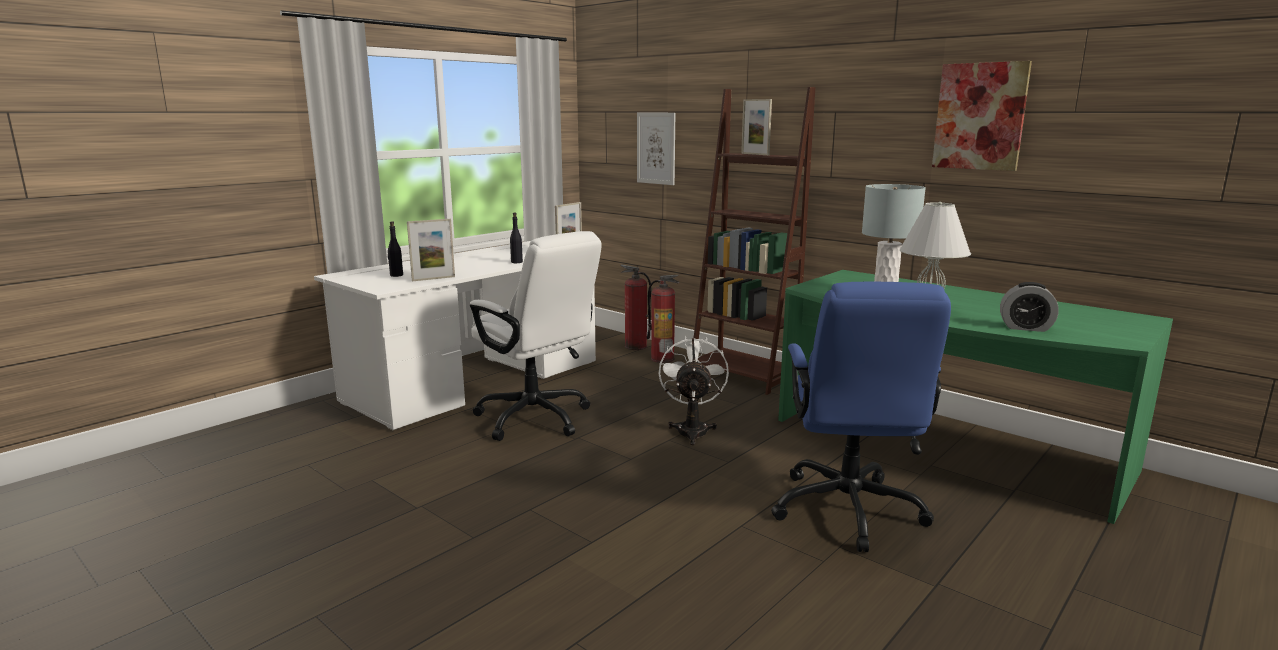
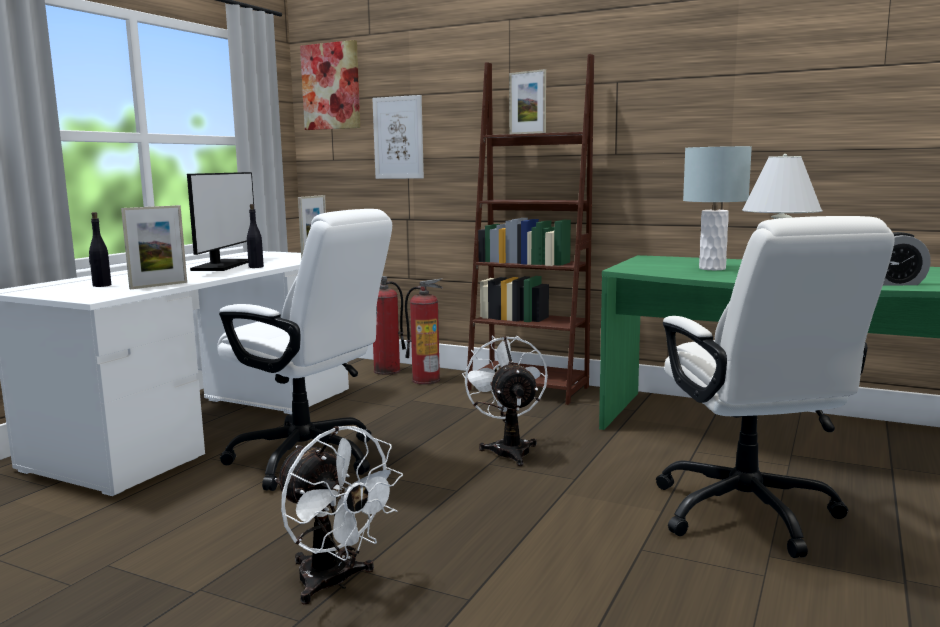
camera: 15 degrees left, 5 degrees down
blue office chair [771,282,951,552] -> white office chair [656,216,895,558]
picture [932,61,1032,171] -> picture moved to [300,40,361,130]
none -> monitor [187,172,254,271]
none -> white fan [275,426,403,605]

